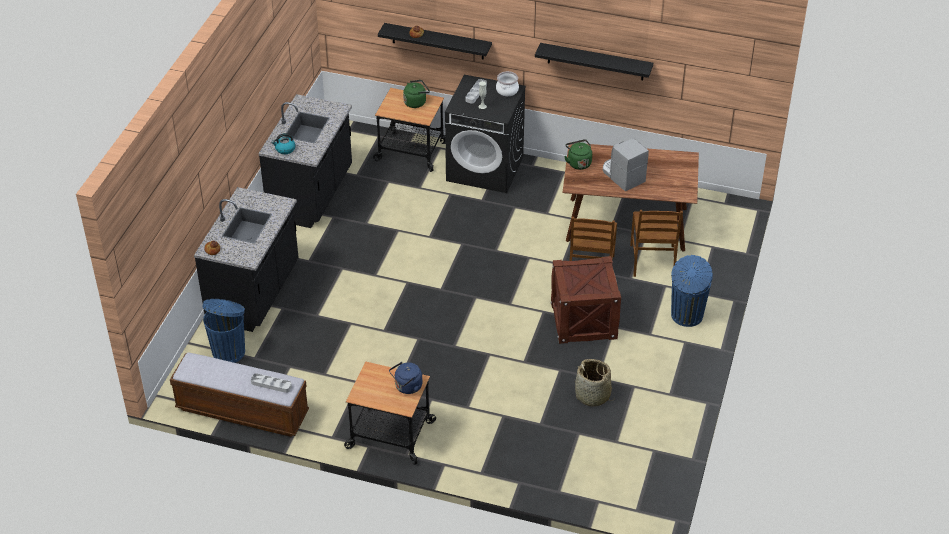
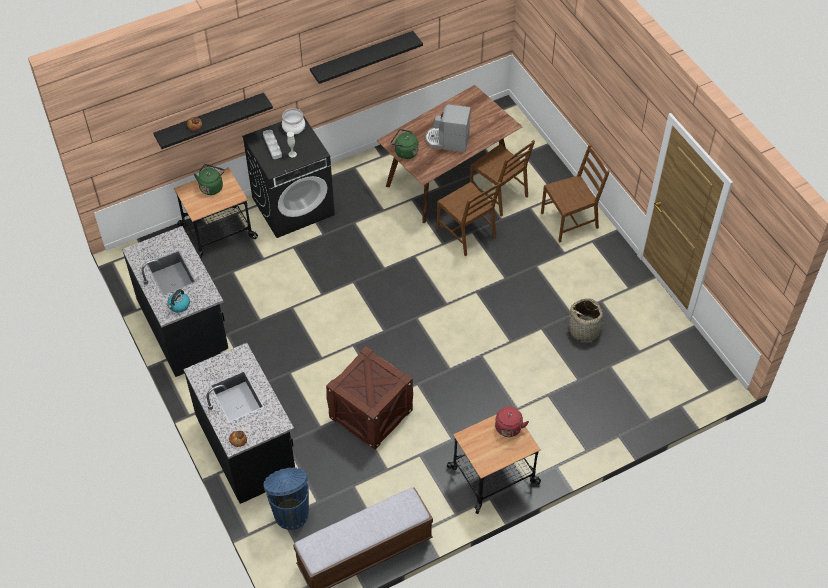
camera: 45 degrees left, 10 degrees up
grey tray [251,373,292,393] -> none
blue kettle [389,362,422,394] -> red kettle [495,406,529,437]
crate [551,256,622,344] -> crate moved to [326,346,413,450]
blue trash can [671,255,713,327] -> brown chair [541,144,610,243]

